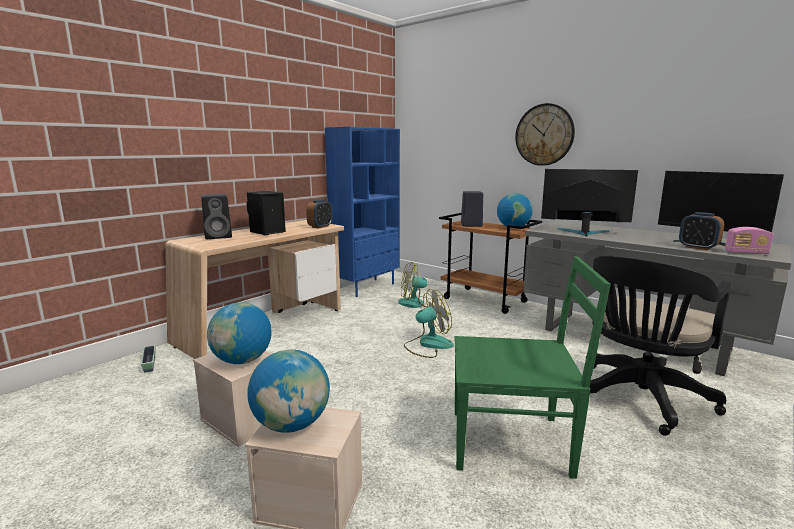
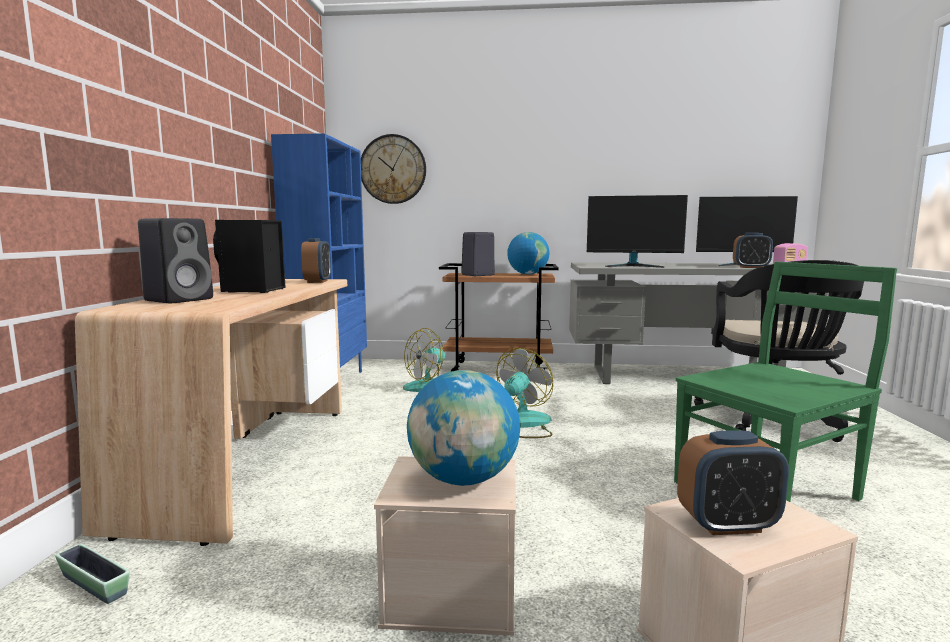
camera: 35 degrees left, 5 degrees down
globe [248,349,330,433] -> alarm clock [677,430,789,535]
wall clock [515,103,575,166] -> wall clock moved to [361,134,426,204]
monitor [541,169,638,237] -> monitor turned 150 degrees counterclockwise [587,195,688,268]

